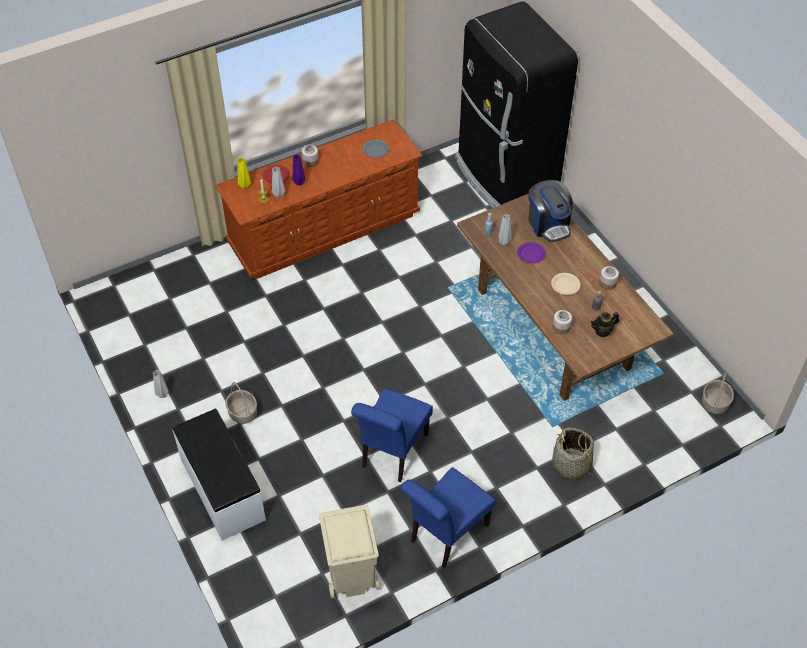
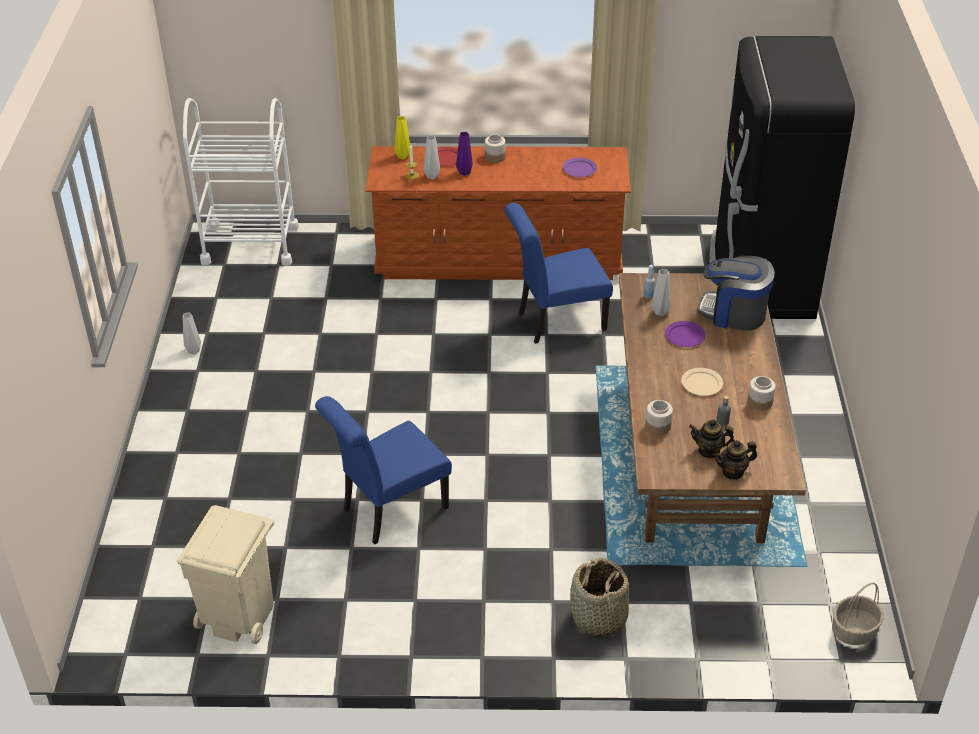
camera: 30 degrees right, 10 degrees down
white bench [172,409,266,541] -> none
basket [225,382,257,424] -> none
grey plate [362,139,389,158] -> purple plate [562,157,597,177]
blue chair [400,467,496,568] -> blue chair moved to [504,203,613,344]
coffee machine [528,180,573,242] -> coffee machine turned 105 degrees clockwise [697,256,775,331]
none -> white cart [183,98,299,266]
none -> teapot [714,440,757,480]

